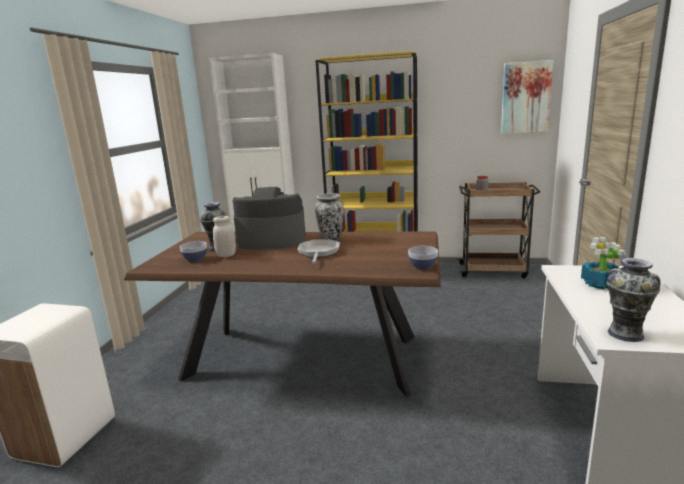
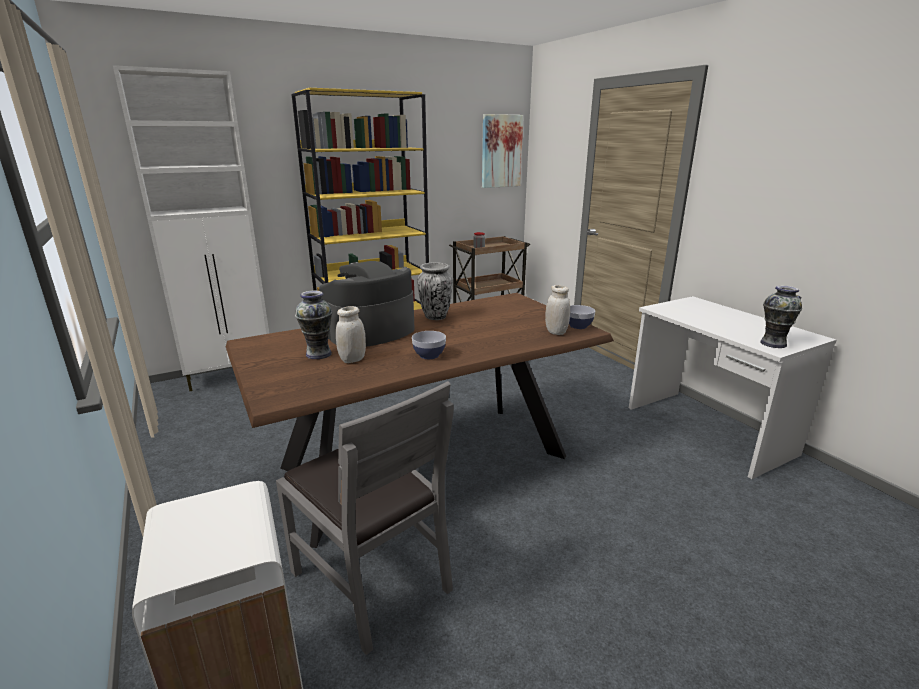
camera: 40 degrees left, 5 degrees up
bowl [180,241,207,262] -> bowl moved to [412,331,446,359]
frying pan [298,239,340,264] -> none
potted plant [581,237,626,290] -> none
none -> grey chair [276,381,454,655]
none -> white jar [545,285,570,335]

